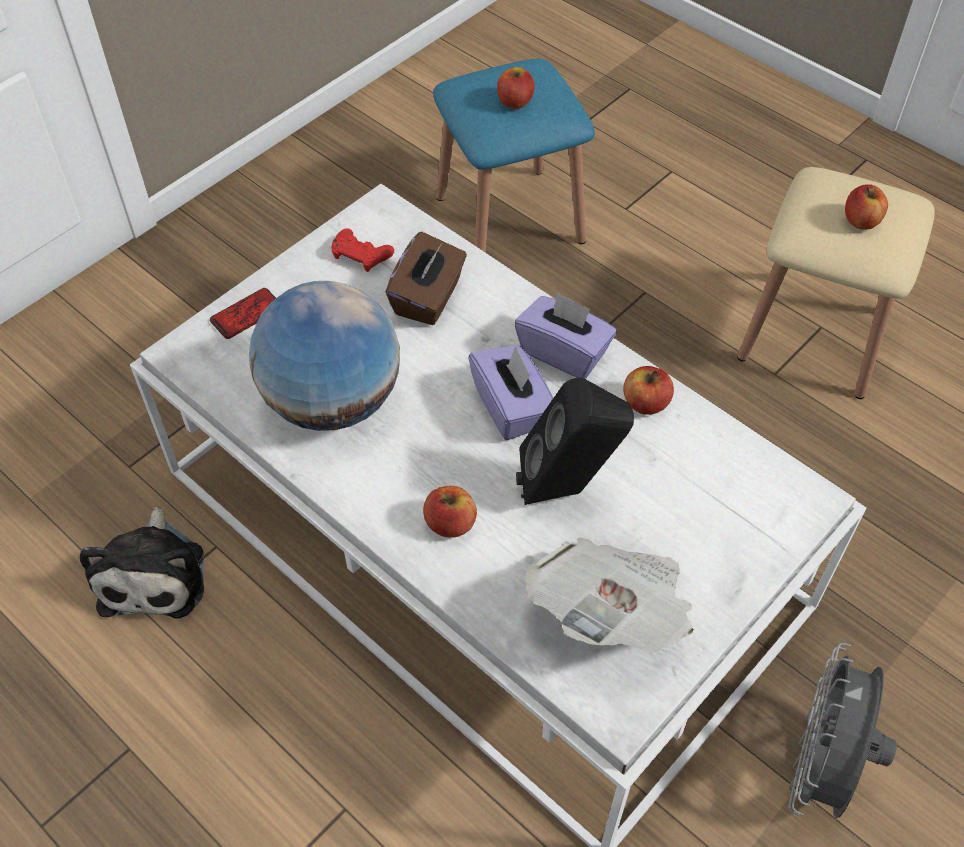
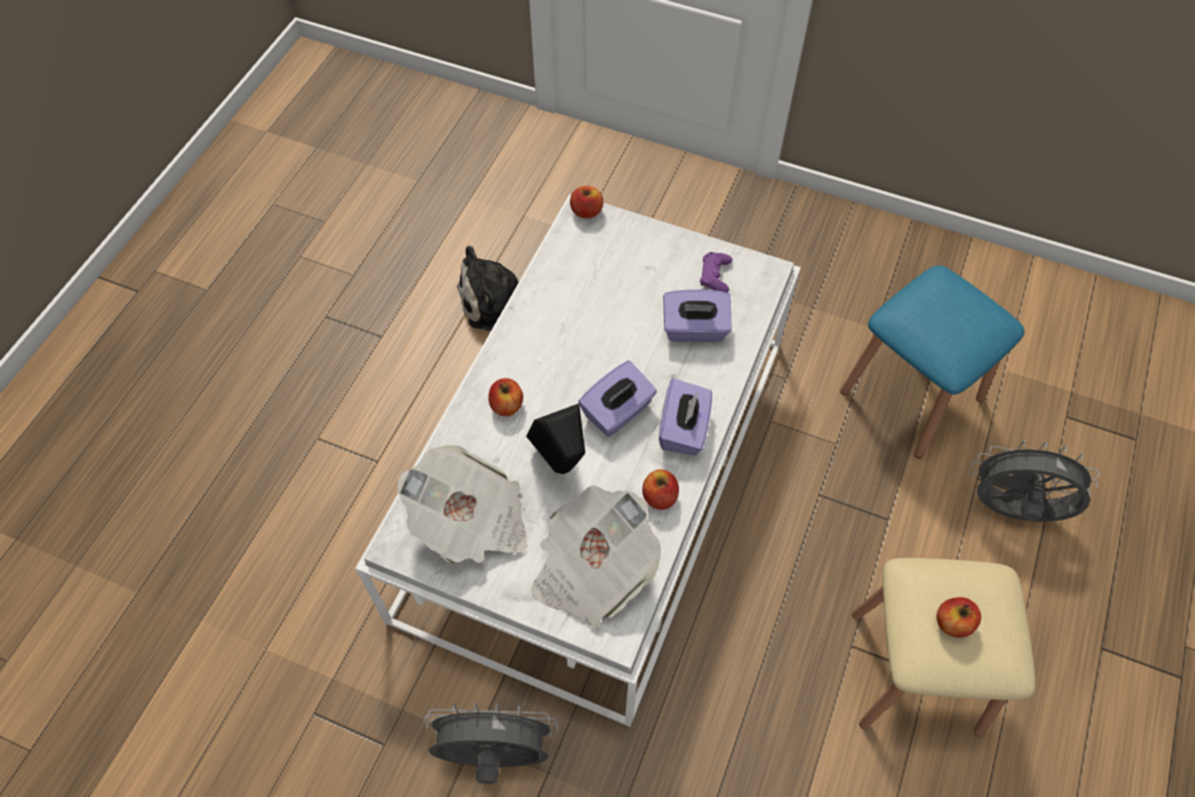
camera: 70 degrees right, 5 degrees up
phone [210,288,276,339] -> none
globe [249,281,400,431] -> none
red game controller [332,228,394,272] -> purple game controller [700,252,733,293]
brown tissue box [386,232,467,325] -> purple tissue box [663,289,731,342]
apple [497,67,534,109] -> apple moved to [570,186,603,219]
none -> newspaper [531,485,661,628]
none -> grey fan [971,440,1099,522]

